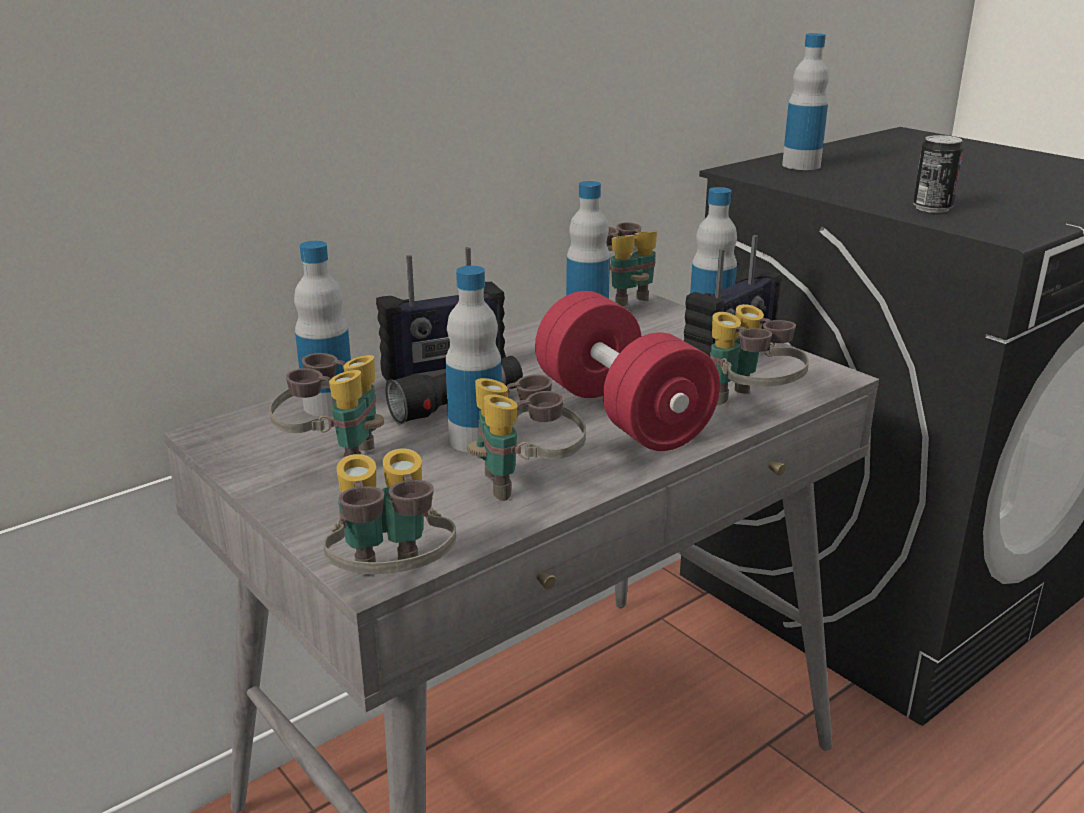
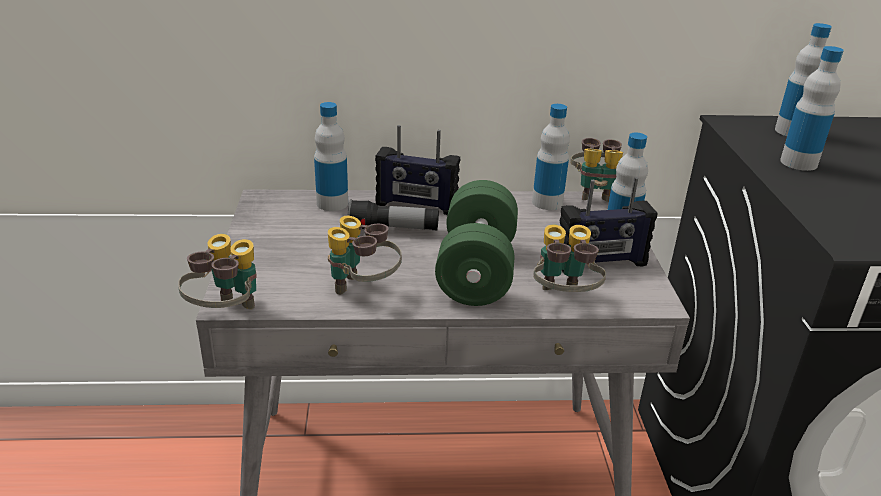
camera: 35 degrees right, 5 degrees up
binoculars [269,353,384,457] -> none
bottle [445,266,502,453] -> bottle moved to [780,46,844,171]
red dumbbell [535,291,720,451] -> green dumbbell [435,180,518,306]
can [913,135,963,213] -> none

